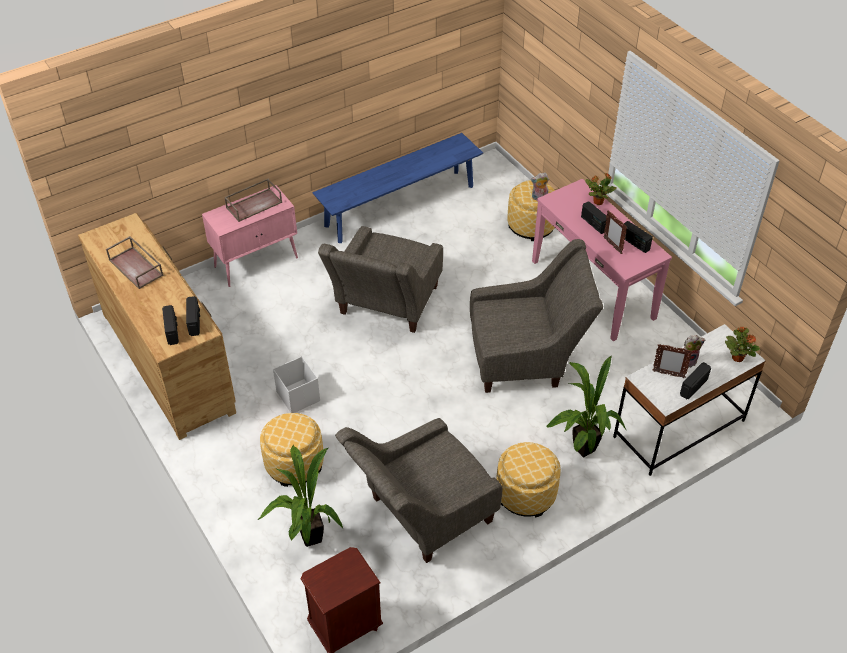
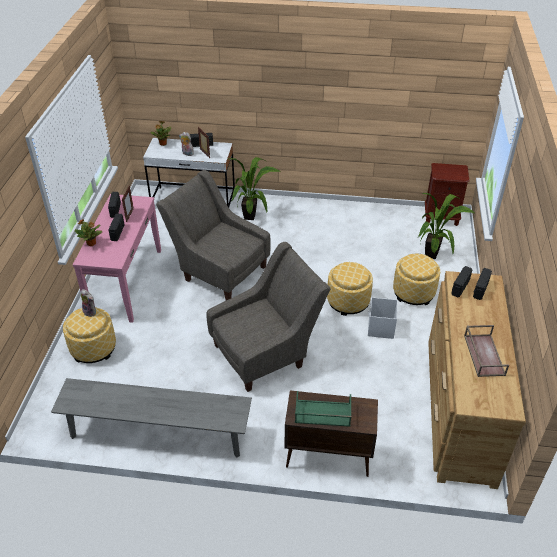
camera: 140 degrees left, 5 degrees down
pink cabinet [202,185,298,287] -> brown cabinet [285,390,378,477]
brown tray [224,179,282,222] -> green tray [295,391,351,427]
blue bench [312,133,483,243] -> grey bench [51,378,252,458]
grey armchair [335,418,502,563] -> none
ottoman [496,442,561,518] -> ottoman moved to [327,262,373,316]

